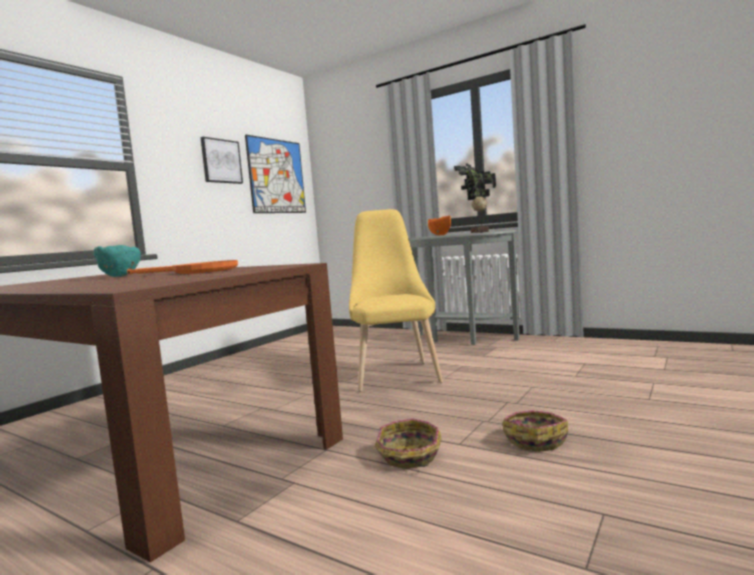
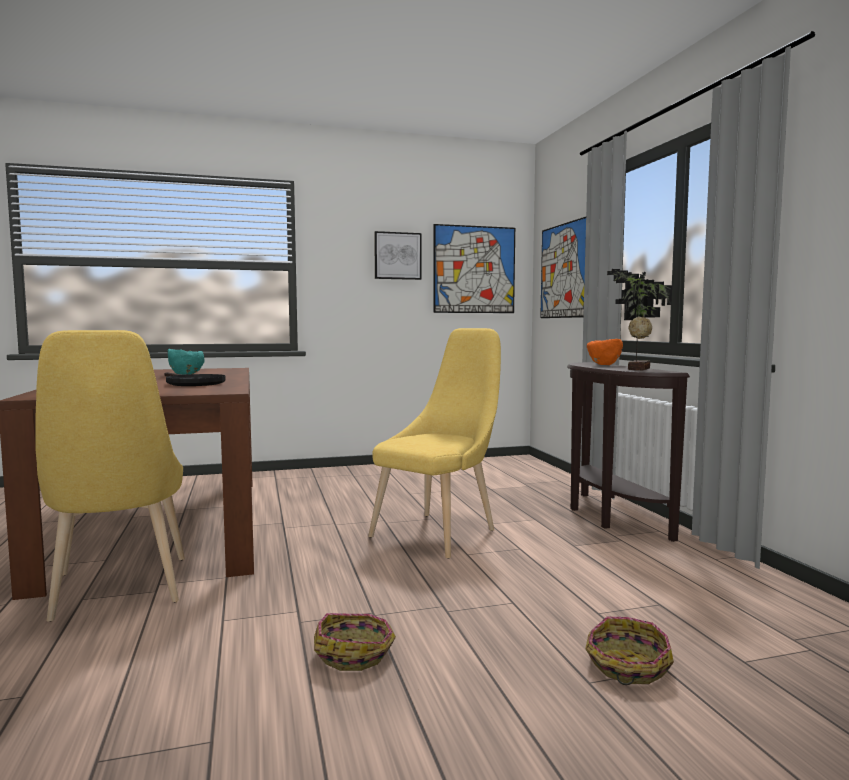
camera: 40 degrees right, 0 degrees up
orange frying pan [127,260,238,274] -> black frying pan [165,372,226,386]
basket [375,419,442,469] -> basket moved to [585,617,674,685]
grey console table [409,230,520,345] -> brown console table [567,362,690,542]
none -> yellow chair [35,330,185,622]
none -> picture [540,217,586,318]

